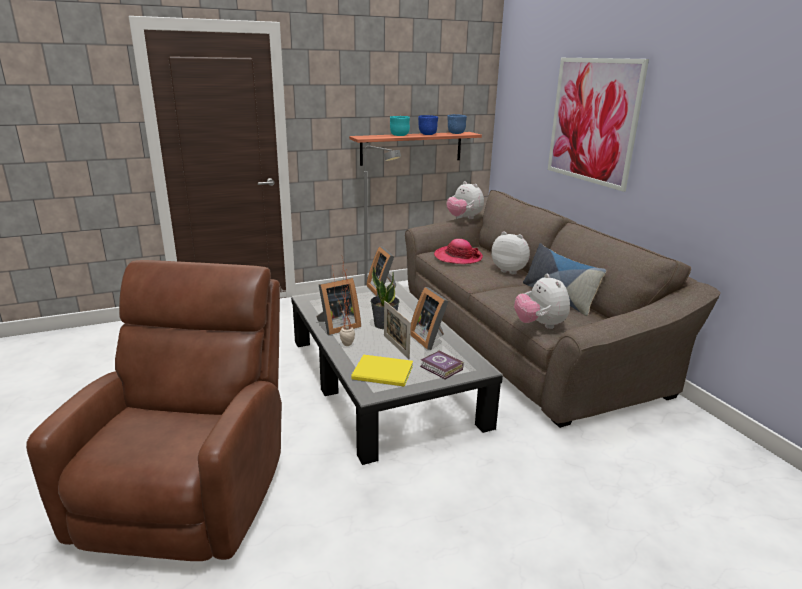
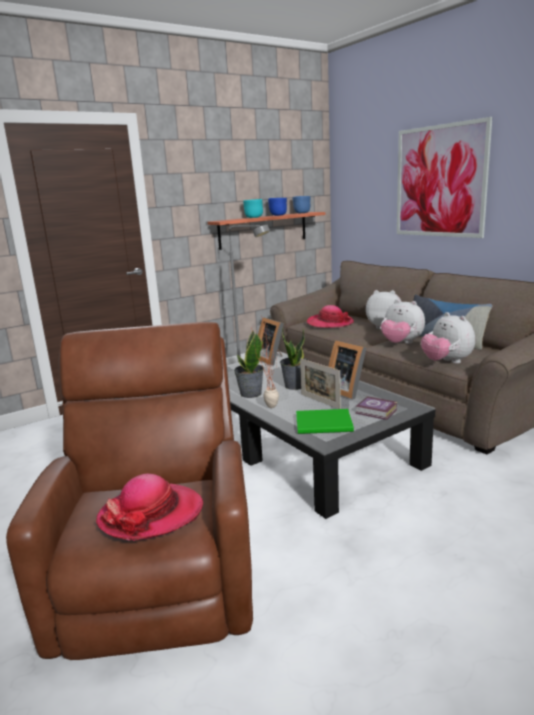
camera: 10 degrees left, 5 degrees down
picture frame [316,278,361,335] -> potted plant [234,331,264,398]
yellow book [351,354,413,387] -> green book [296,409,354,434]
plush toy [446,181,484,219] -> plush toy moved to [381,299,425,344]
none -> hat [96,474,203,541]

